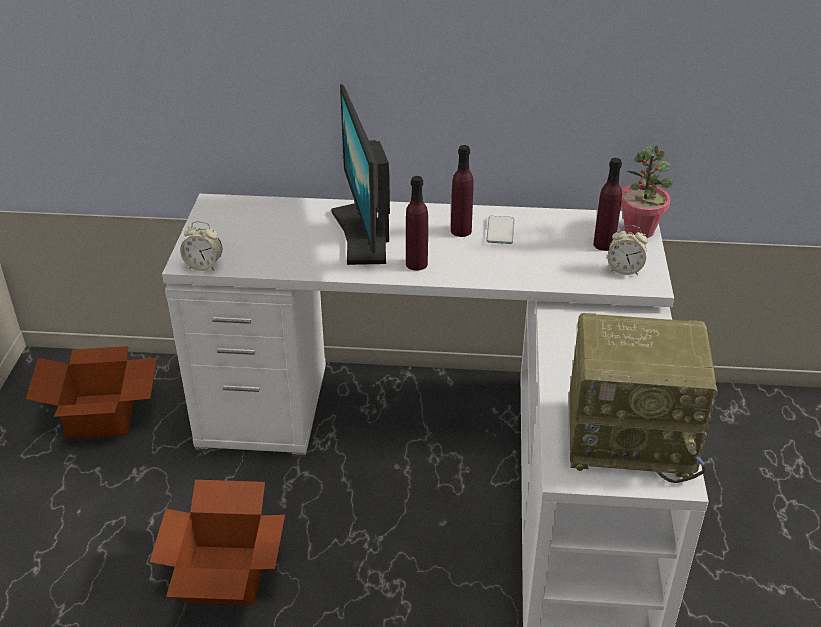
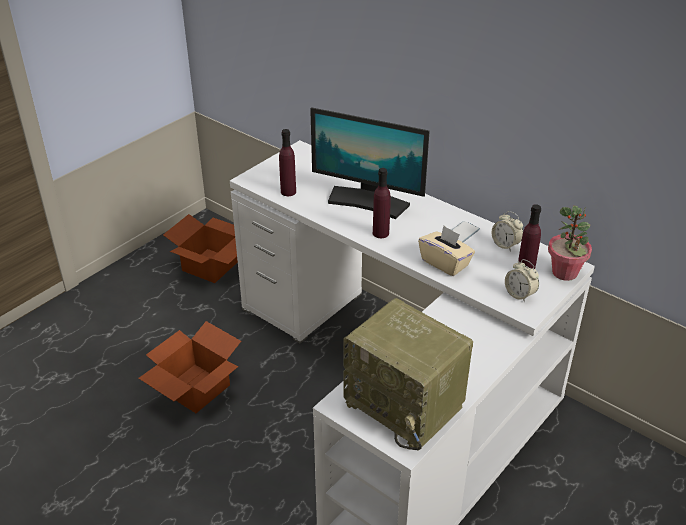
camera: 35 degrees right, 0 degrees up
alarm clock [180,221,222,271] -> alarm clock moved to [492,211,523,252]
monitor [331,84,390,265] -> monitor turned 90 degrees counterclockwise [310,107,430,219]
purple bottle [451,145,474,237] -> purple bottle moved to [279,129,296,196]
none -> beige tissue box [418,226,475,276]

